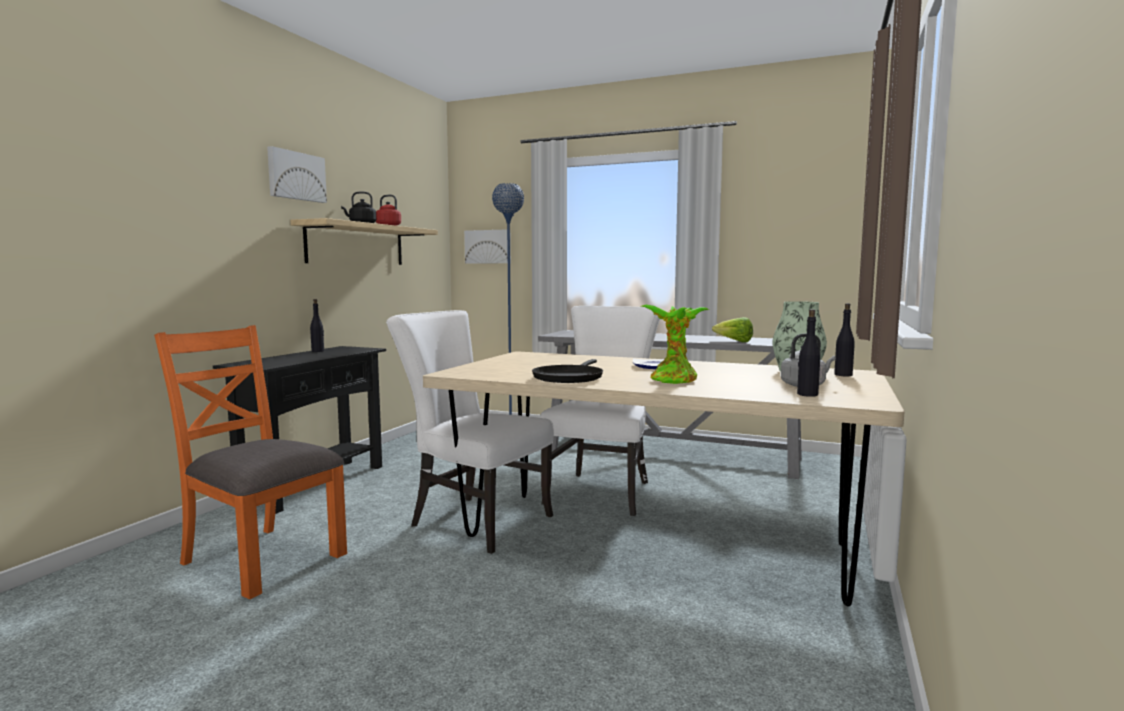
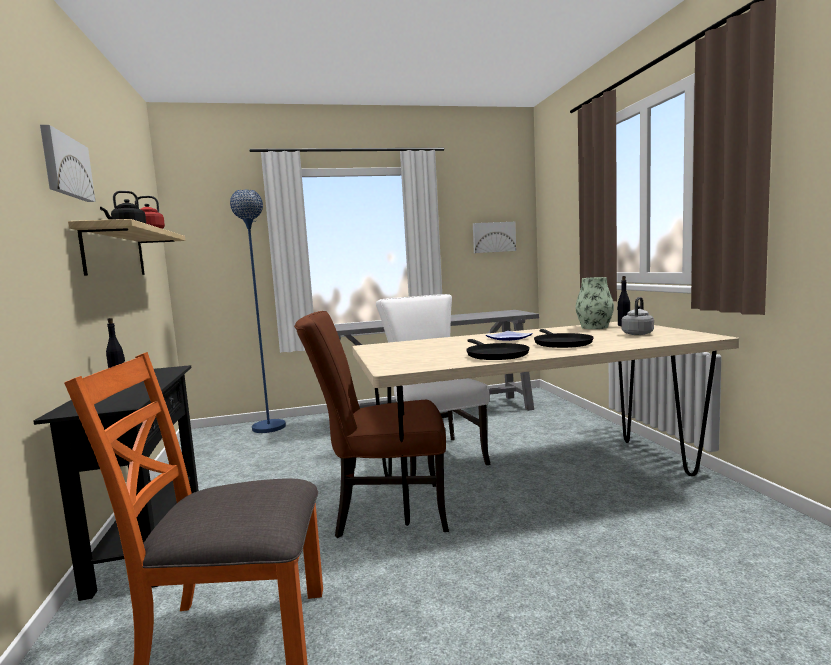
camera: 35 degrees left, 0 degrees up
white chair [386,310,554,554] -> brown chair [294,311,449,538]
picture [464,229,511,264] -> picture moved to [473,222,516,253]
potted plant [641,305,709,384] -> black frying pan [534,329,594,348]
lettuce [712,317,753,342] -> none
black bottle [797,309,820,397] -> none

